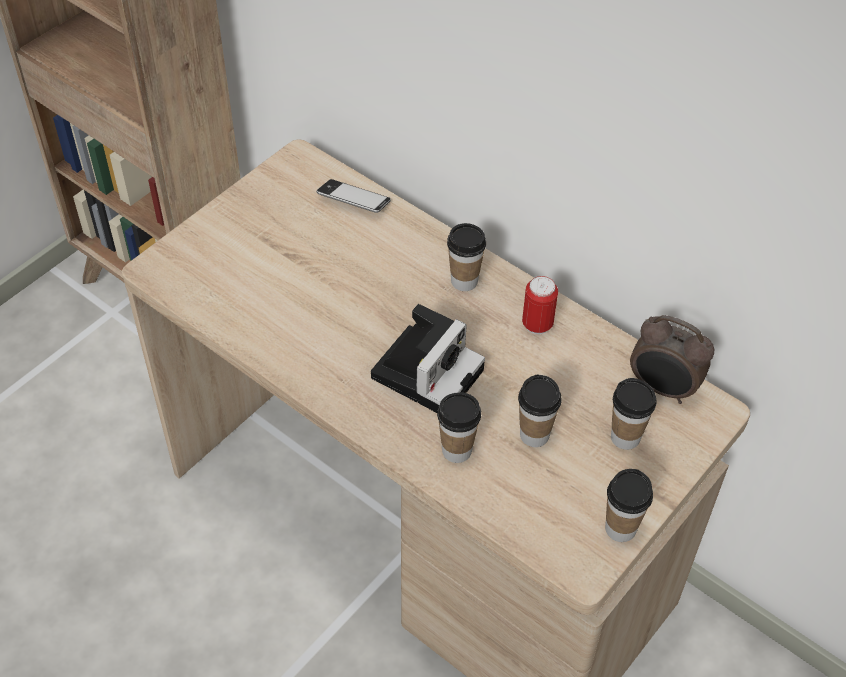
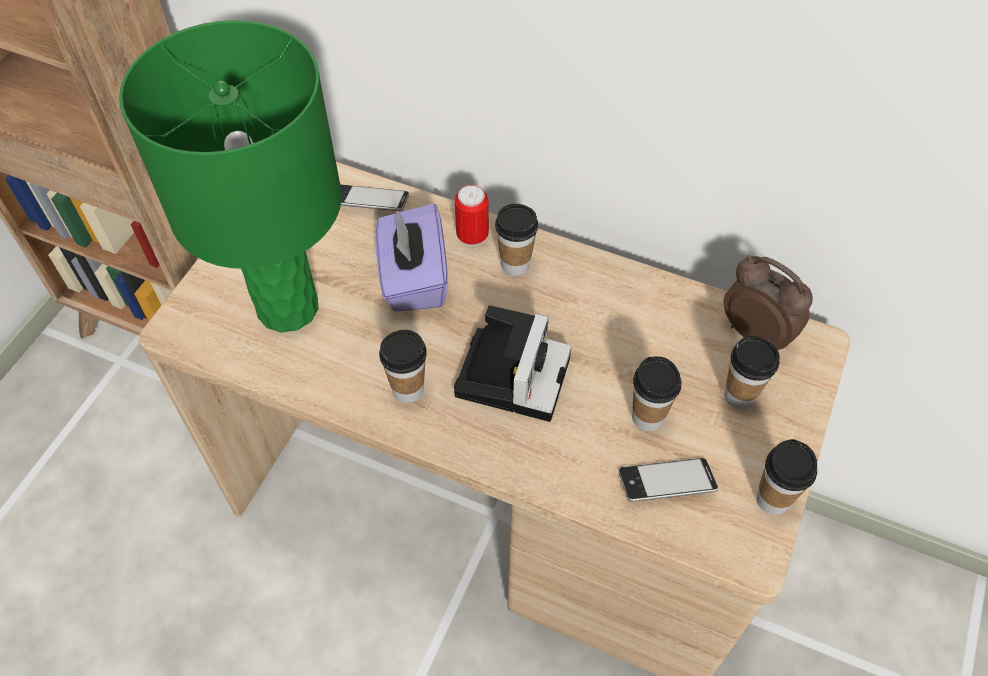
camera: 15 degrees left, 5 degrees up
cup [437,392,481,463] -> cup moved to [379,330,427,403]
can [522,276,558,334] -> can moved to [455,185,489,246]
alarm clock [630,315,714,404] -> alarm clock turned 150 degrees counterclockwise [724,255,813,350]
none -> green table lamp [119,20,342,333]
none -> purple tissue box [375,203,448,312]
none -> phone [619,458,718,502]

